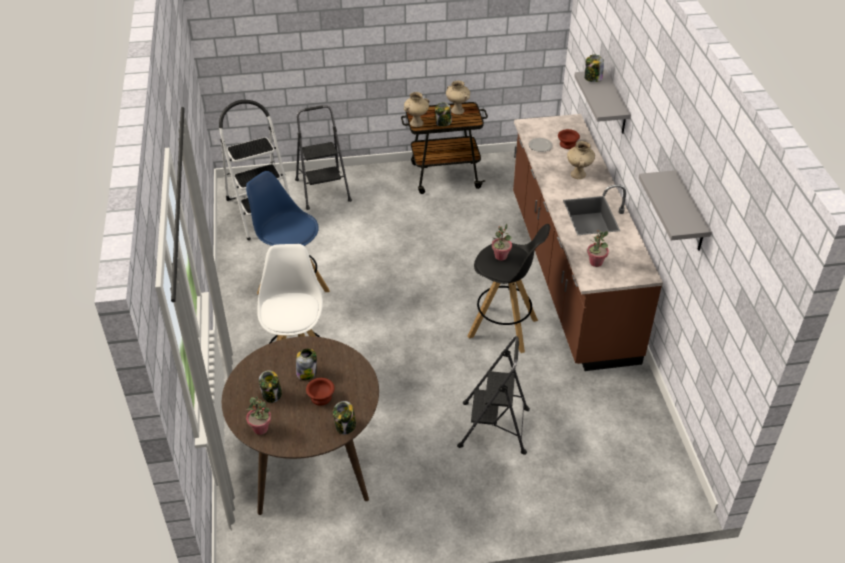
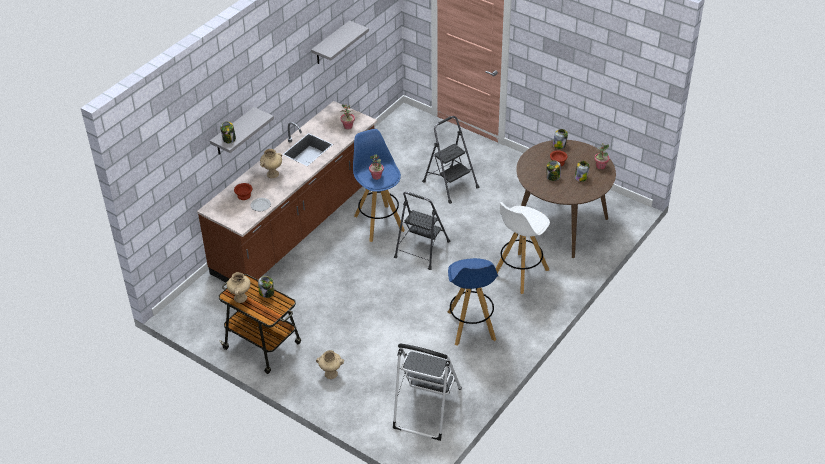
camera: 135 degrees left, 0 degrees up
black step ladder [295,105,352,210] -> black step ladder moved to [394,192,450,270]
beige vase [404,92,429,127] -> beige vase moved to [316,350,344,379]
black stool [467,224,550,353] -> blue stool [353,129,405,242]

